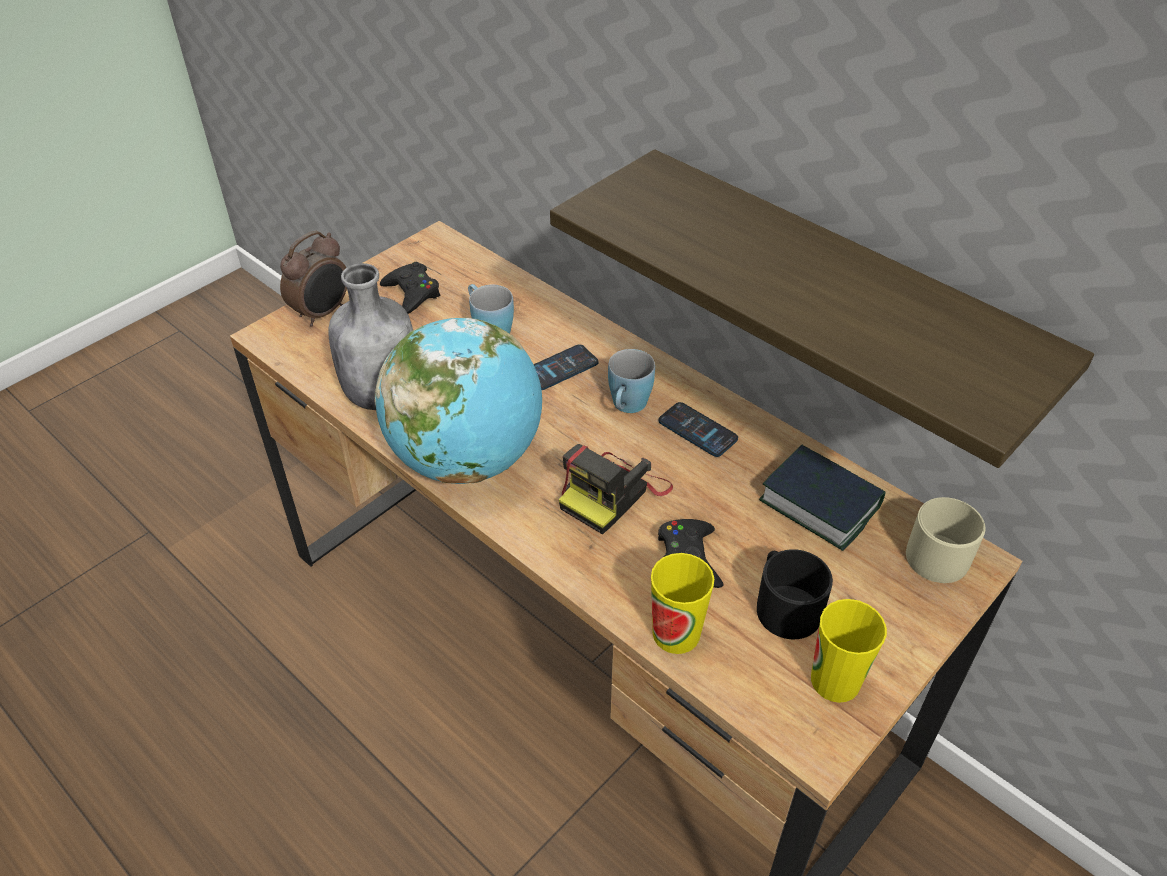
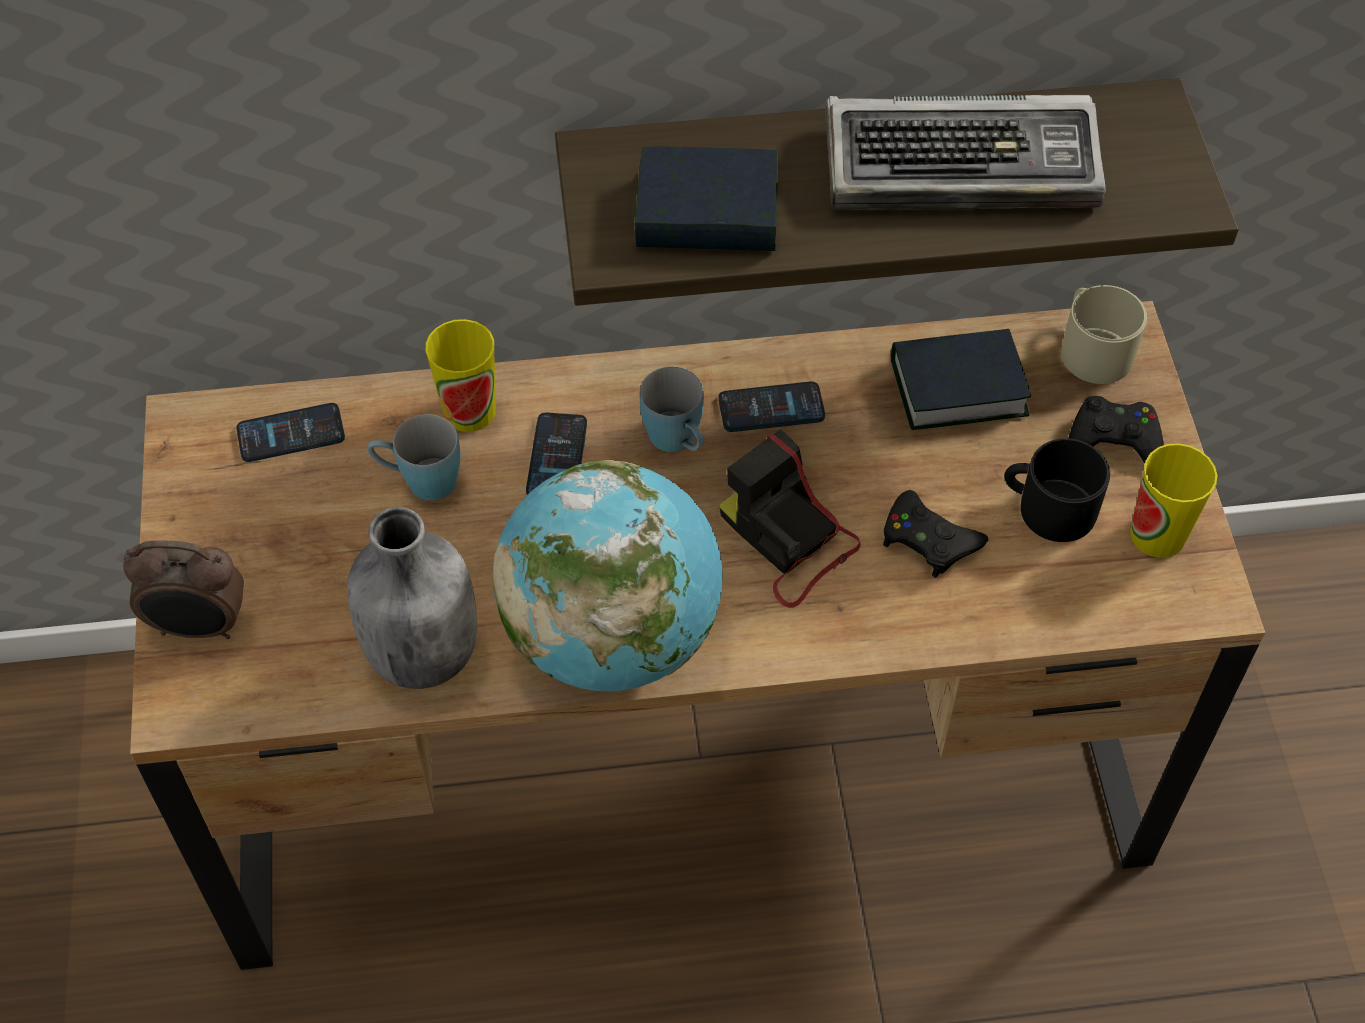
camera: 50 degrees left, 10 degrees up
alarm clock [280,231,347,327] -> alarm clock turned 105 degrees clockwise [123,540,244,639]
black game controller [380,262,440,314] -> black game controller moved to [1068,396,1164,463]
camera [559,444,673,535] -> camera turned 150 degrees clockwise [719,429,861,608]
cup [651,553,714,654] -> cup moved to [426,319,496,432]
none -> phone [236,403,345,462]
none -> book [635,146,778,251]
none -> keyboard [826,95,1106,210]

